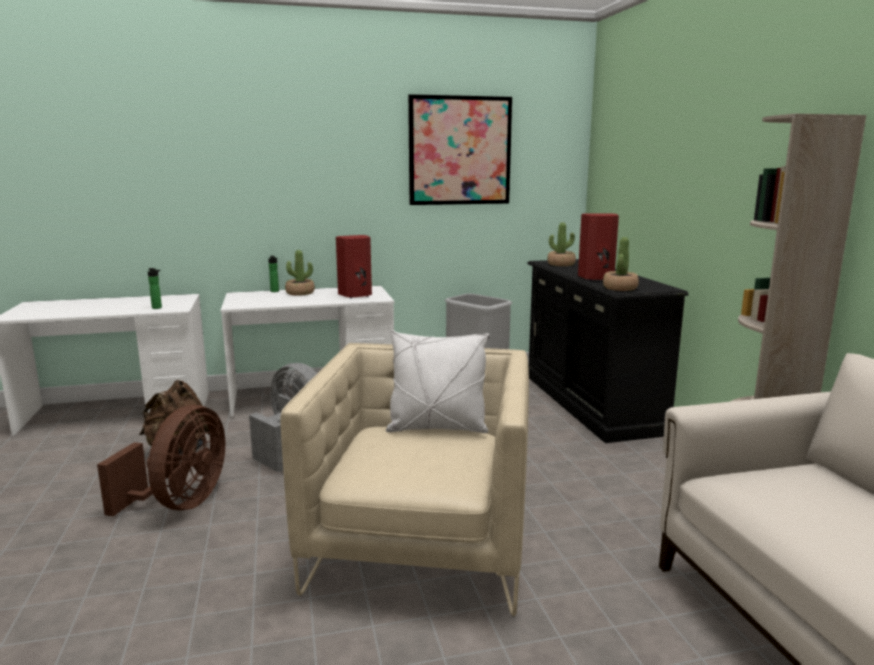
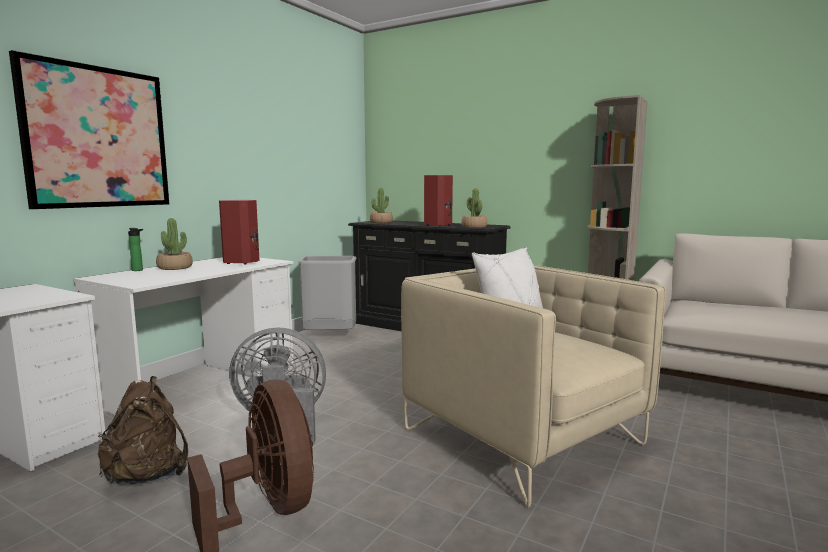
camera: 45 degrees left, 5 degrees down
bottle [148,268,162,309] -> none
picture [408,94,512,205] -> picture moved to [9,50,169,209]

